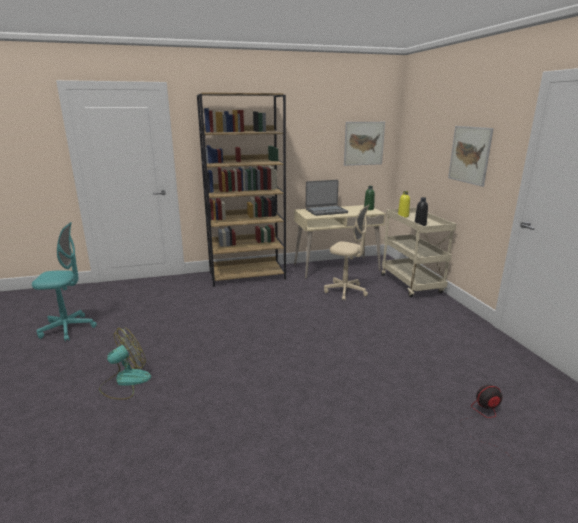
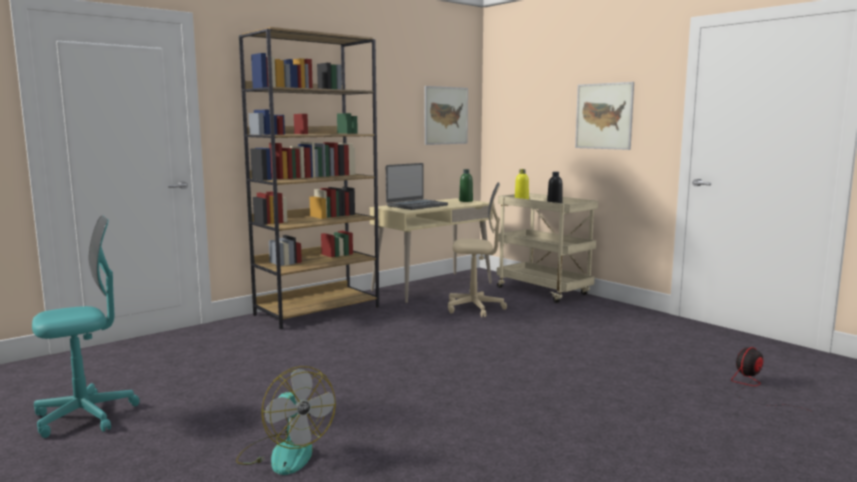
camera: 25 degrees left, 10 degrees down
fan [99,328,151,400] -> fan turned 120 degrees clockwise [236,366,336,475]

